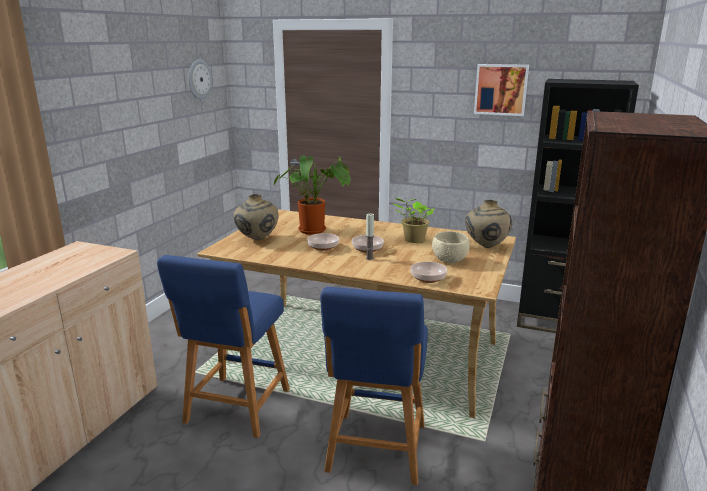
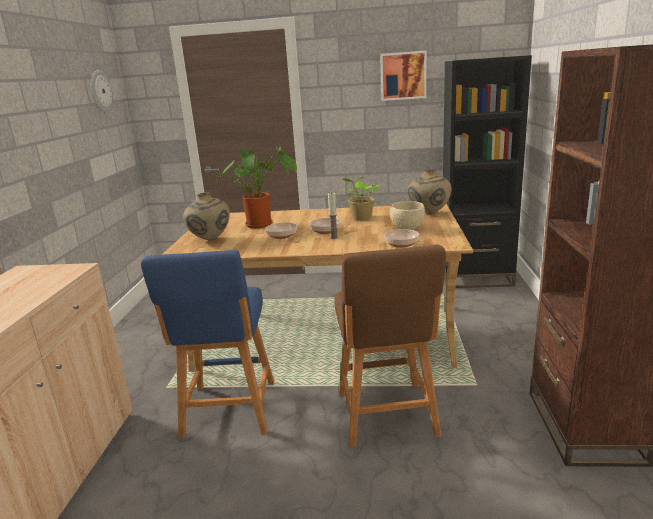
camera: 15 degrees left, 0 degrees up
blue stool [320,287,428,485] -> brown stool [335,245,446,447]

